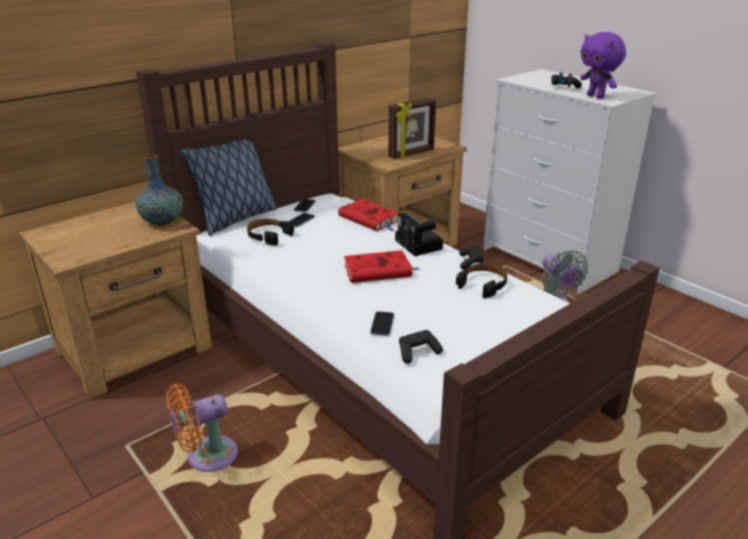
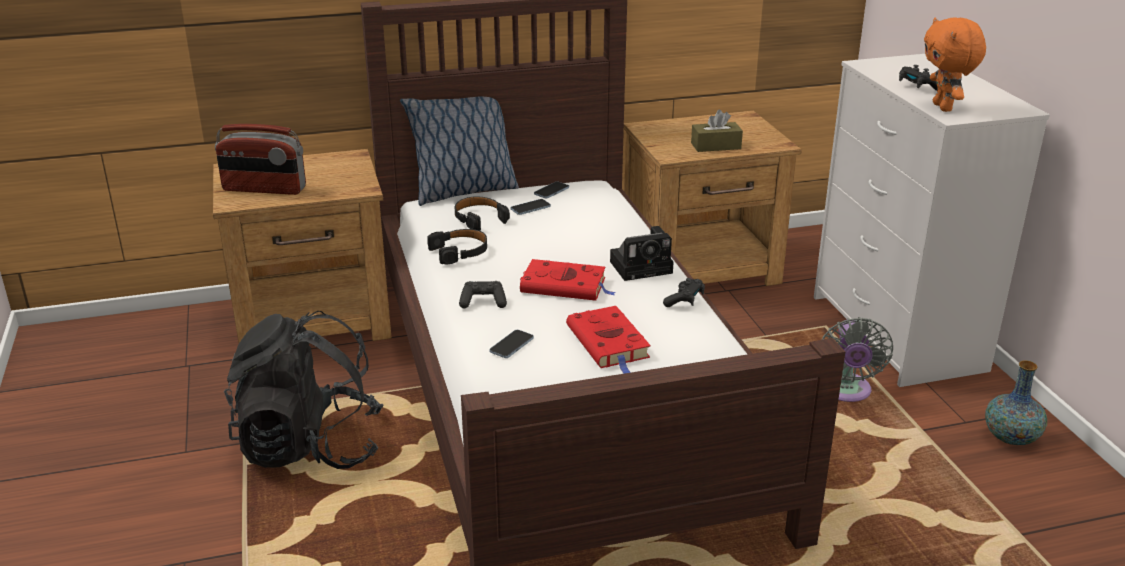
camera: 25 degrees right, 0 degrees up
vase [136,154,183,225] -> vase moved to [985,360,1047,445]
orange fan [166,384,238,472] -> black backpack [224,311,384,469]
red book [338,199,400,232] -> red book moved to [566,306,651,374]
picture frame [388,98,436,159] -> brown tissue box [691,110,743,152]
camera [395,212,443,256] -> camera turned 105 degrees counterclockwise [610,226,674,281]
black game controller [399,330,443,364] -> black game controller moved to [459,281,507,308]
black headphones [456,263,507,298] -> black headphones moved to [427,229,487,265]
purple plush toy [580,32,626,99] -> orange plush toy [924,17,986,112]
none -> radio [215,124,306,195]

